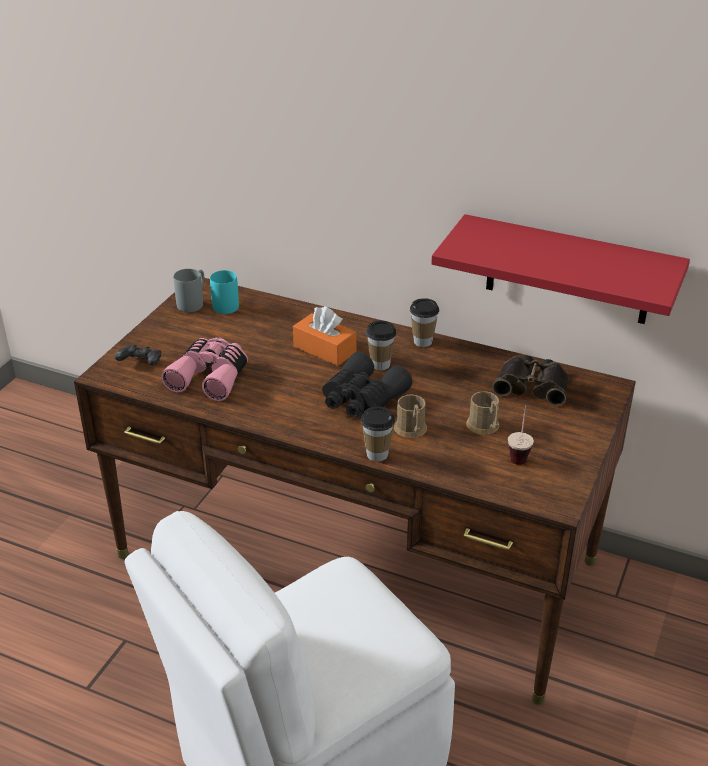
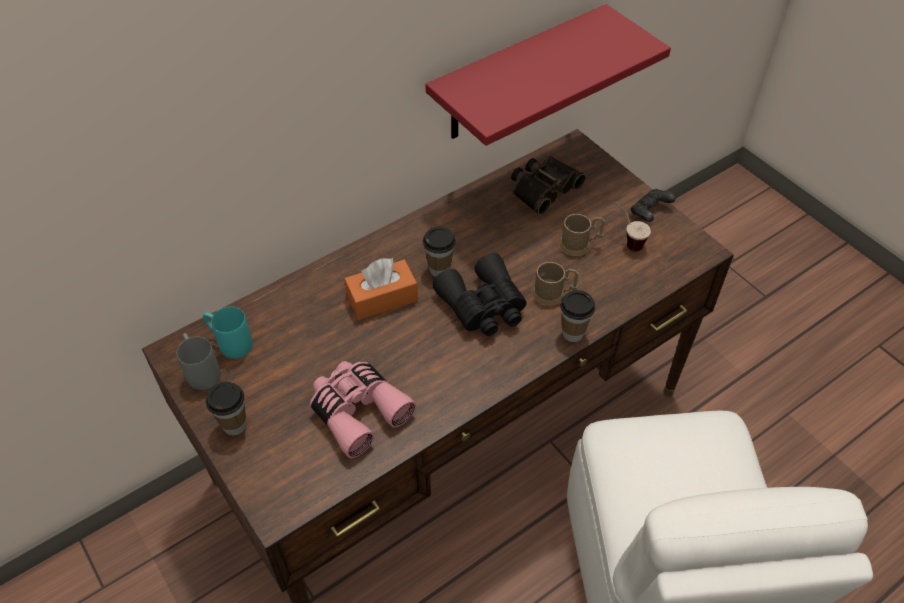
camera: 60 degrees left, 15 degrees up
black game controller [115,345,161,366] -> black game controller moved to [631,189,676,222]
cup [410,298,439,347] -> cup moved to [206,382,246,435]

